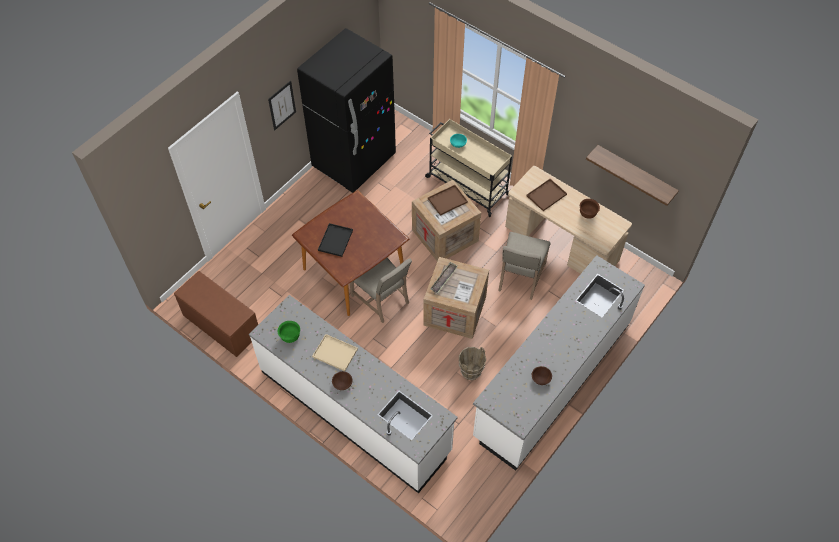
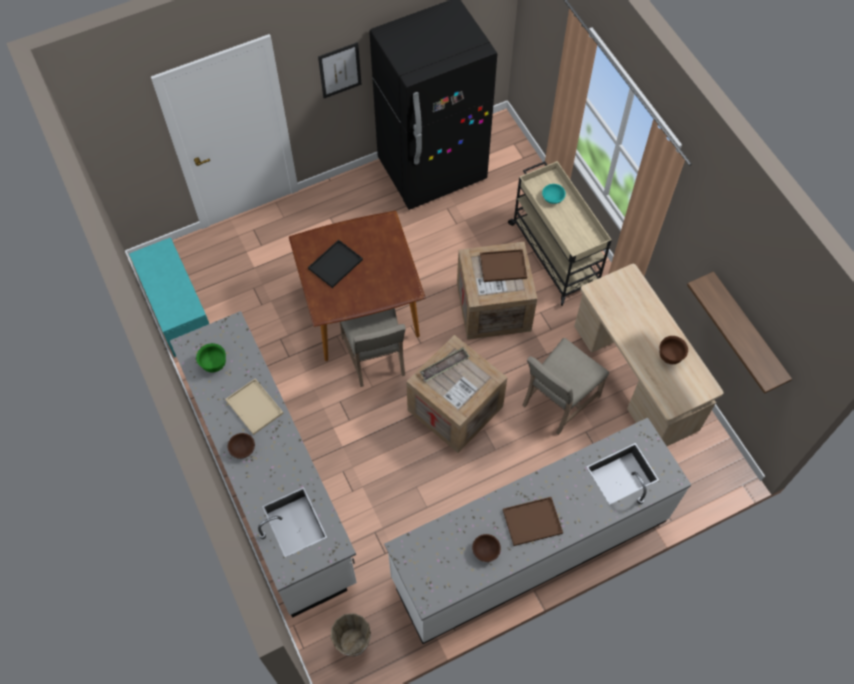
camera: 25 degrees right, 5 degrees up
brown bench [174,271,258,357] -> turquoise bench [129,238,209,357]
brown bucket [459,347,486,380] -> brown bucket moved to [330,613,371,657]
brown tray [526,179,567,211] -> brown tray moved to [503,497,563,546]

